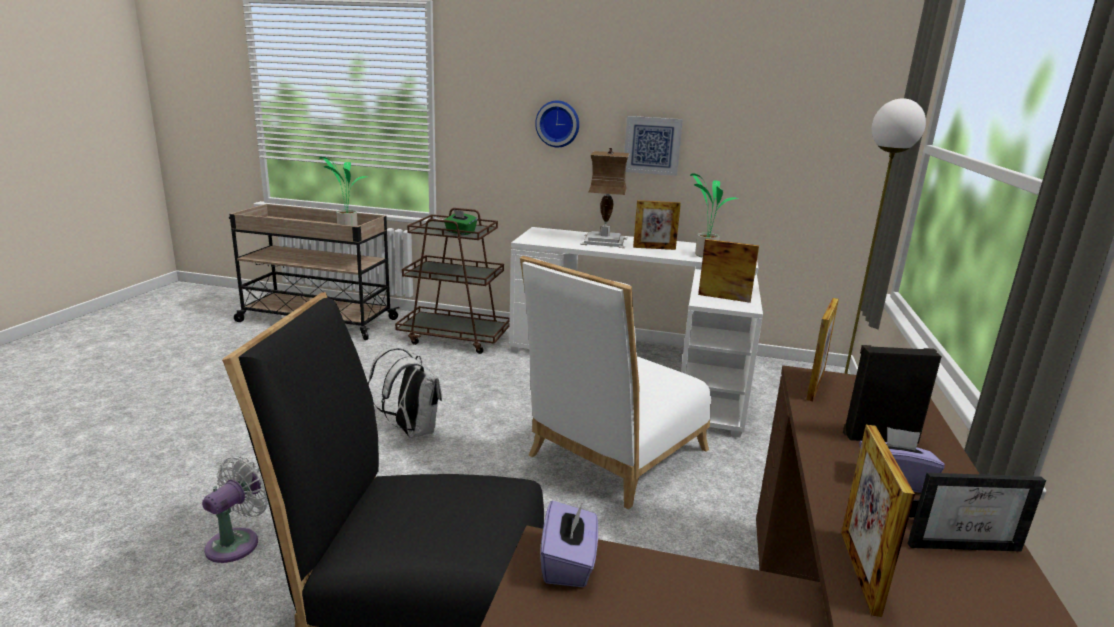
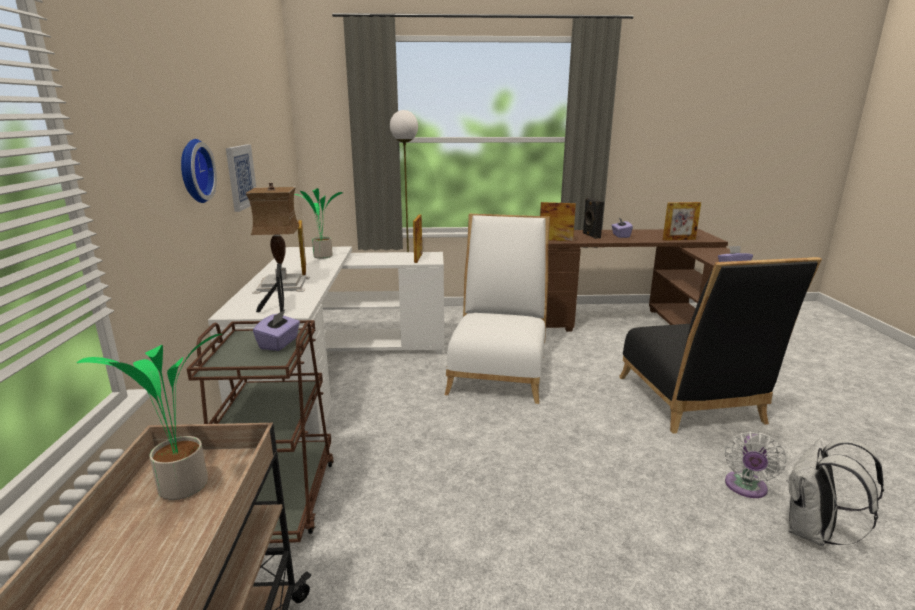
camera: 105 degrees left, 0 degrees up
white fan [202,456,269,563] -> white fan turned 75 degrees counterclockwise [725,431,787,498]
white backpack [368,347,442,438] -> white backpack moved to [787,440,884,546]
green tissue box [444,210,477,235] -> purple tissue box [253,310,300,351]
white chair [520,256,711,509] -> white chair turned 105 degrees counterclockwise [444,214,550,404]
picture frame [907,473,1046,552] -> picture frame moved to [256,263,284,313]

